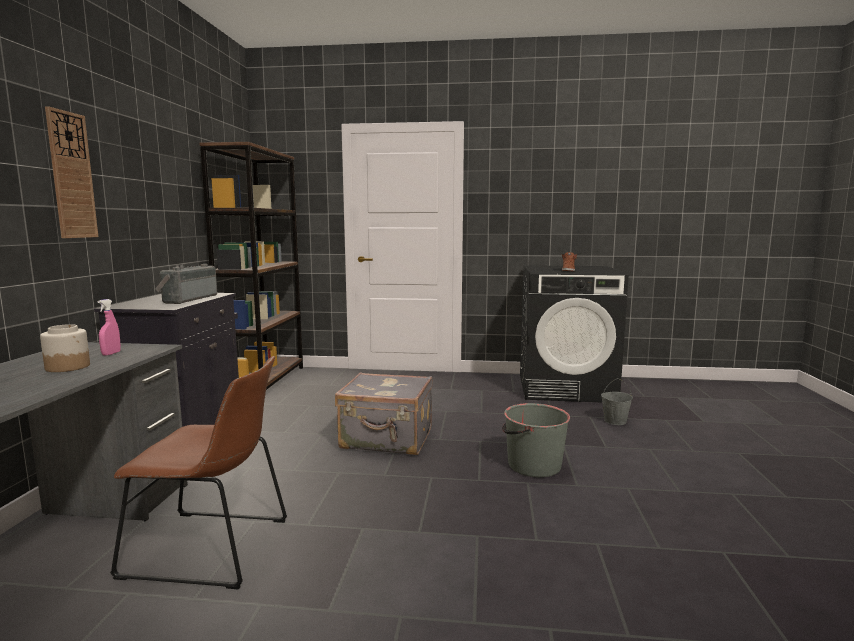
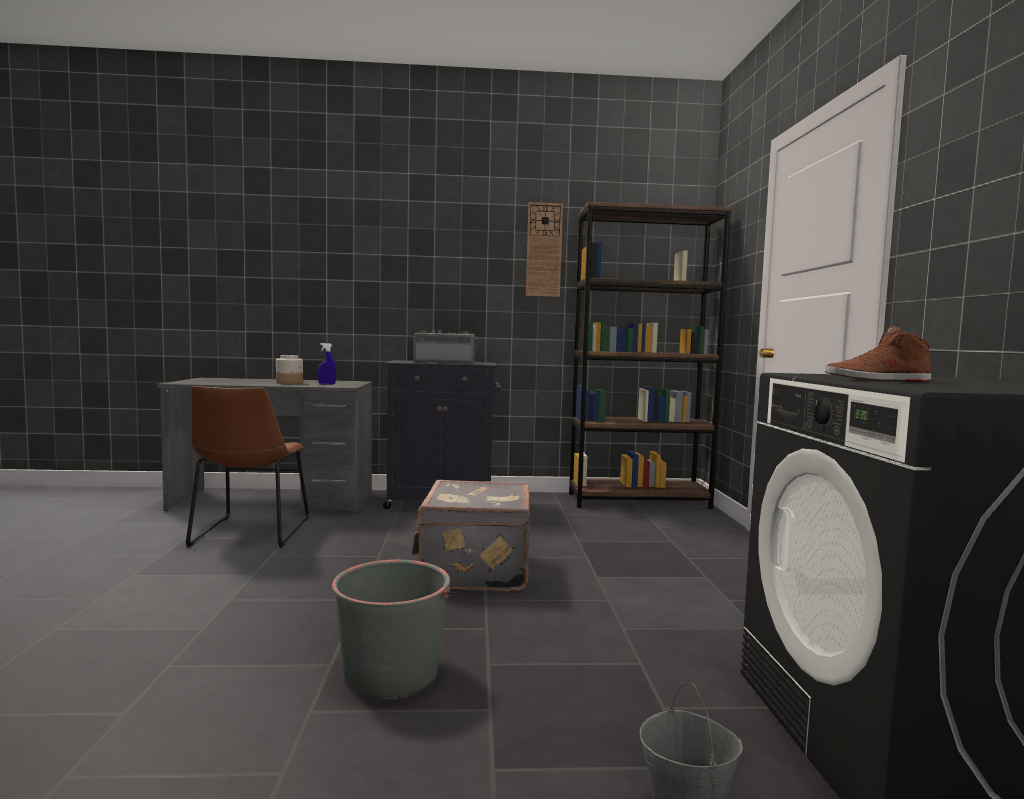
camera: 80 degrees right, 5 degrees down
wall clock [45,106,98,238] -> wall clock moved to [526,202,563,297]
pink spray bottle [98,299,121,356] -> blue spray bottle [318,343,336,385]

